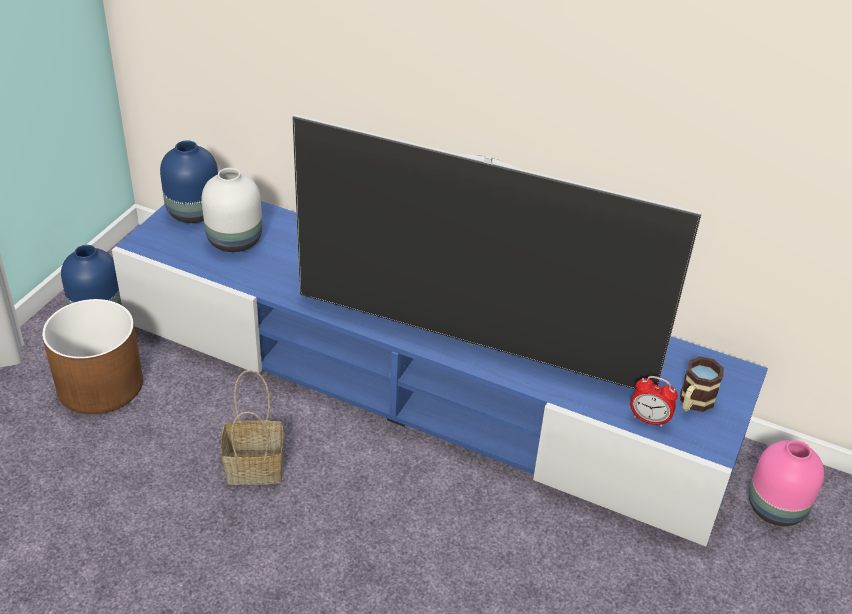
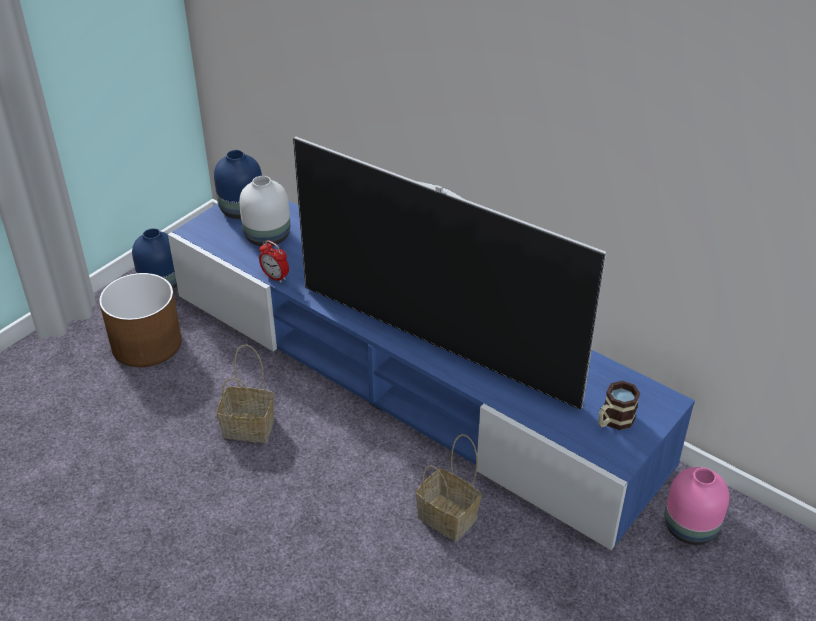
camera: 15 degrees right, 0 degrees up
alarm clock [630,376,678,427] -> alarm clock moved to [259,240,289,283]
none -> basket [416,434,481,541]

